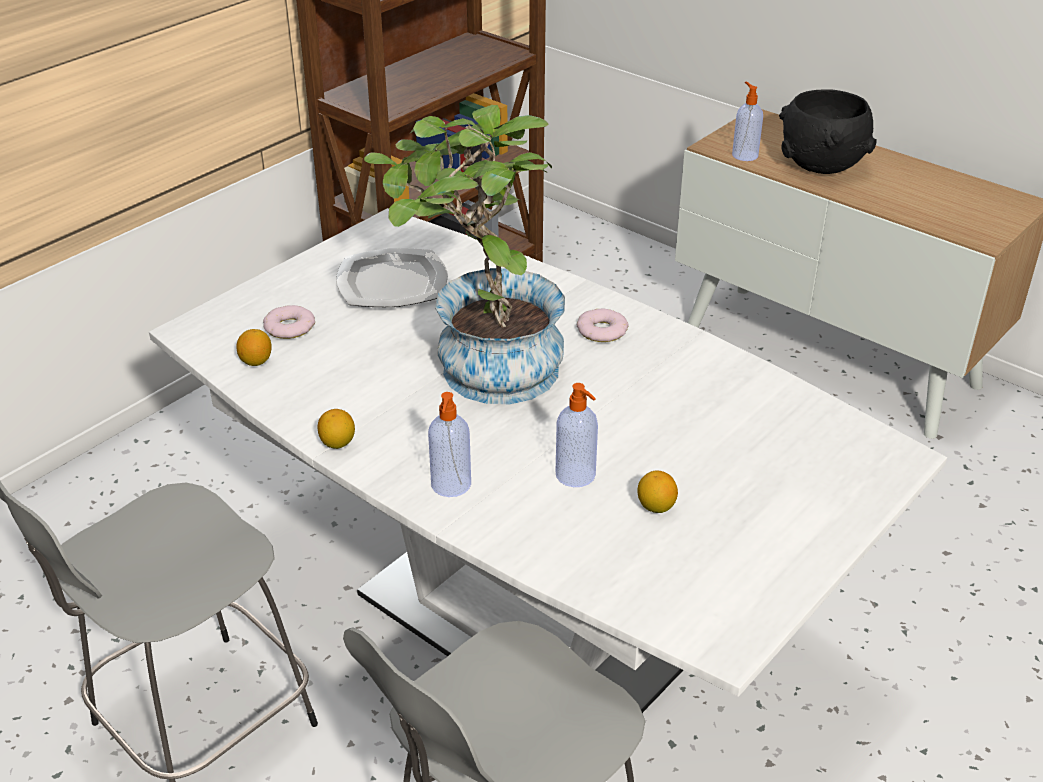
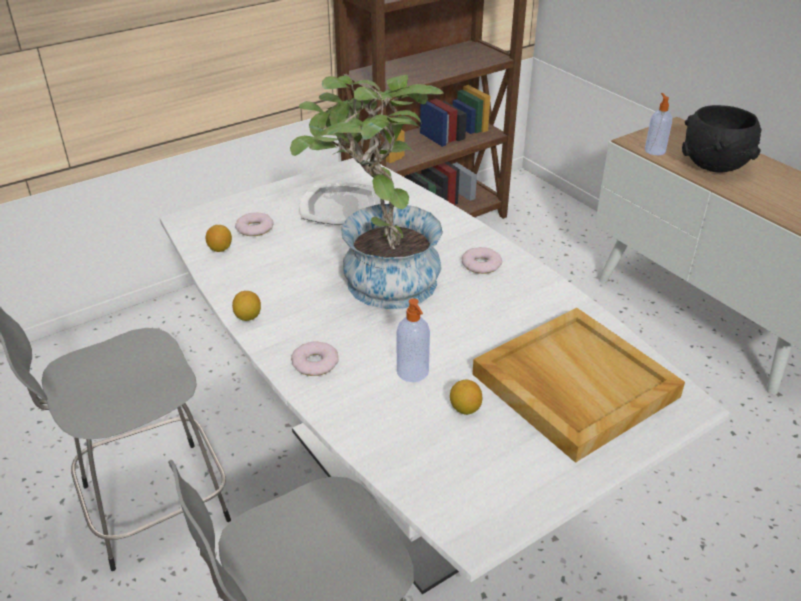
camera: 15 degrees right, 0 degrees up
soap dispenser [428,392,471,497] -> donut [291,341,338,376]
none -> beige tray [472,308,685,463]

